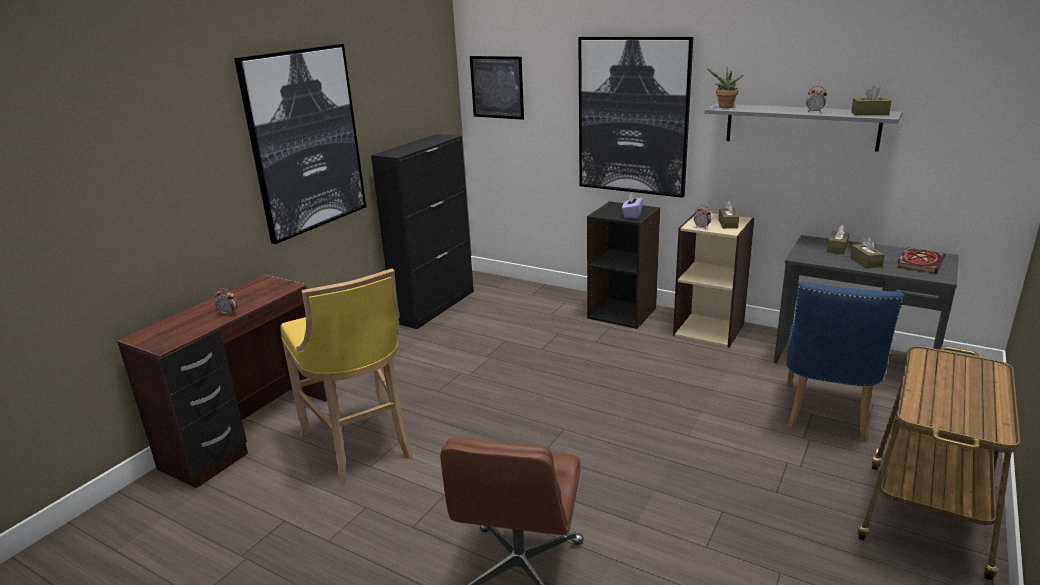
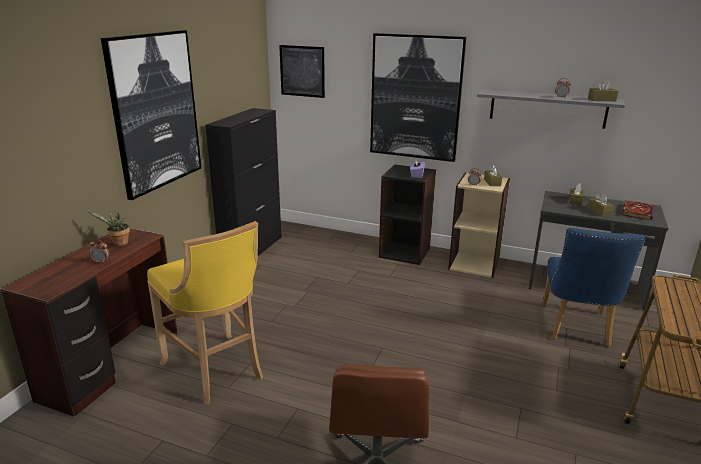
camera: 10 degrees left, 0 degrees up
potted plant [707,67,743,108] -> potted plant moved to [88,210,130,246]

